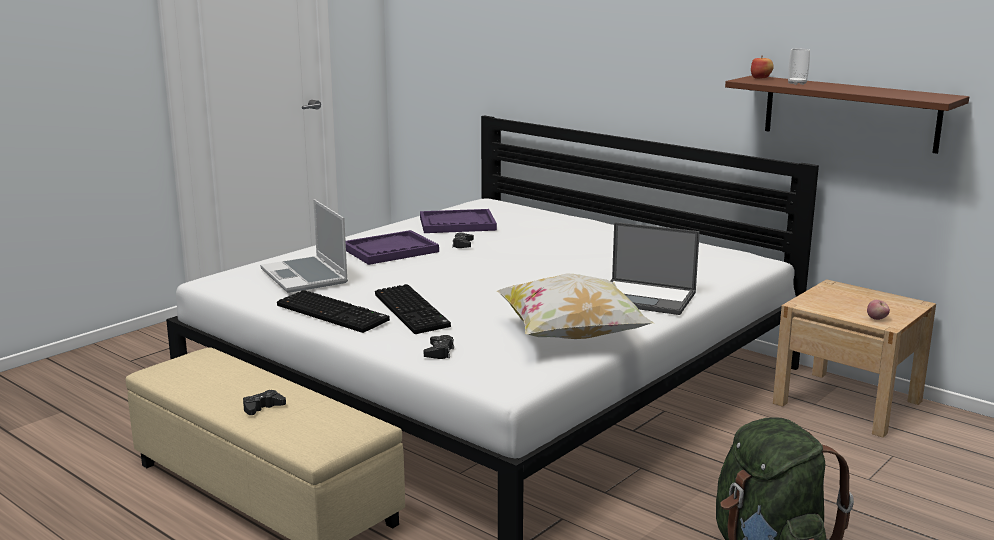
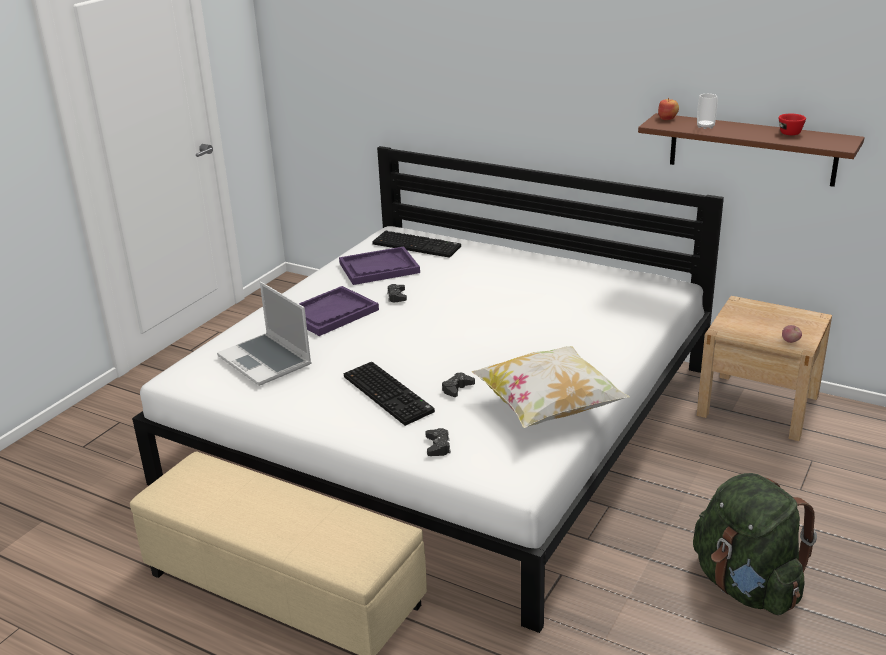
camera: 10 degrees left, 10 degrees up
black game controller [243,390,286,415] -> black game controller moved to [442,373,475,397]
keyboard [277,290,390,333] -> keyboard moved to [372,231,461,258]
laptop [610,222,700,315] -> none
none -> red cup [779,114,806,135]

